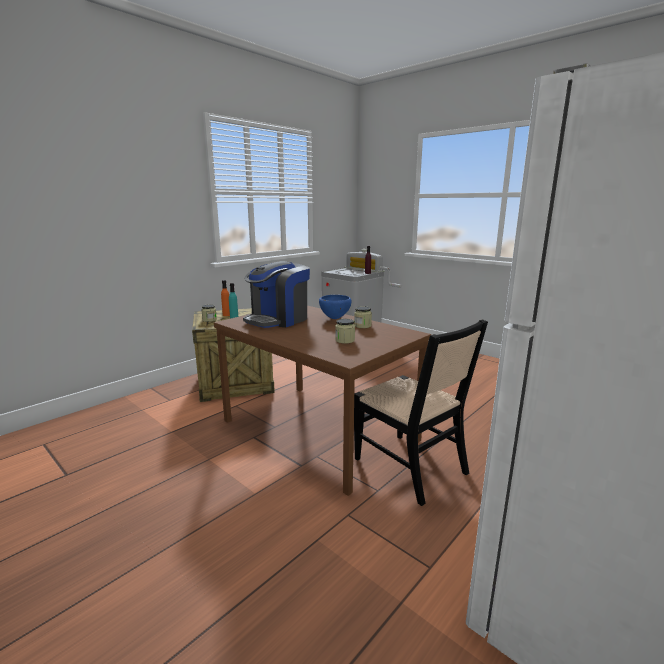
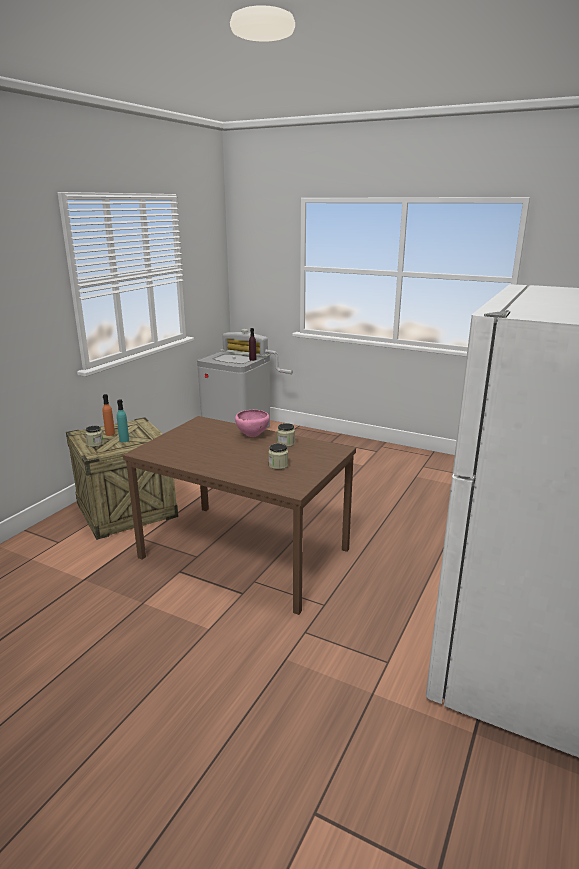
camera: 15 degrees left, 5 degrees up
coffee machine [243,261,310,328] -> none
blue bowl [319,295,351,319] -> pink bowl [235,410,270,437]
chair [354,319,488,506] -> none

